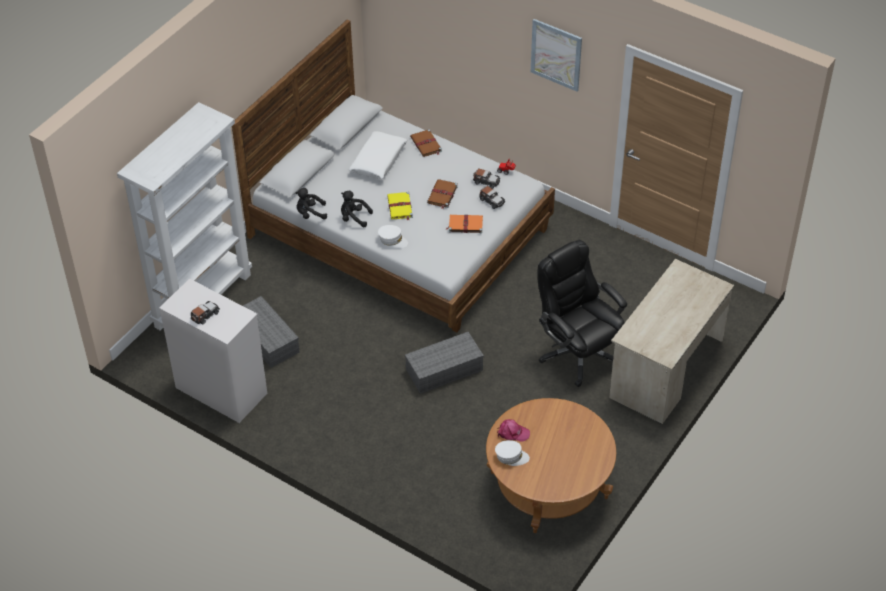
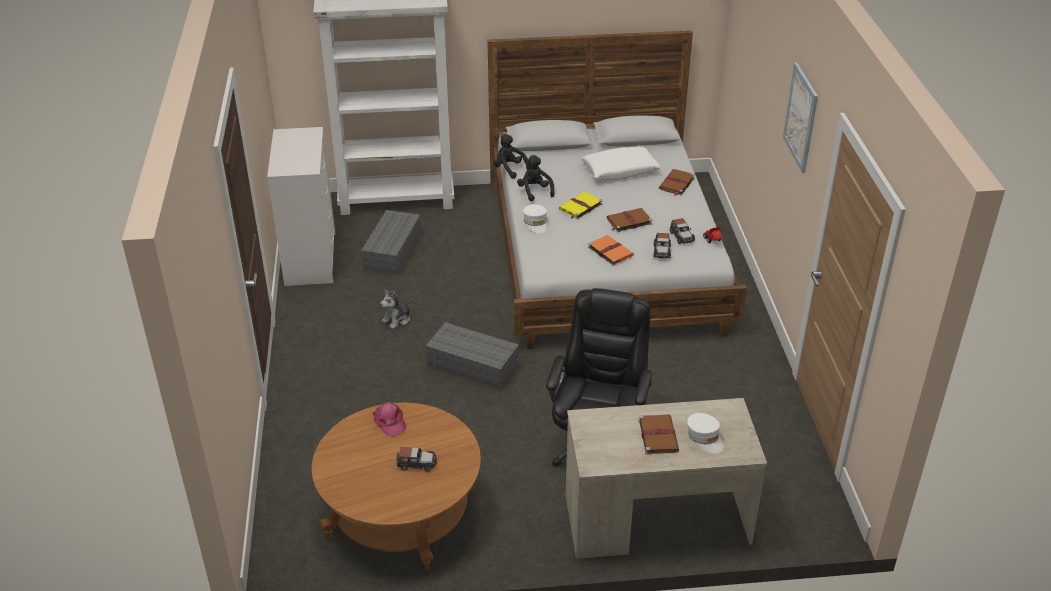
camera: 50 degrees right, 10 degrees down
toy car [191,301,220,324] -> toy car moved to [396,447,437,472]
white cap [495,440,530,466] -> white cap moved to [687,413,724,453]
none -> plush toy [380,289,413,329]
none -> brown book [639,414,679,454]

